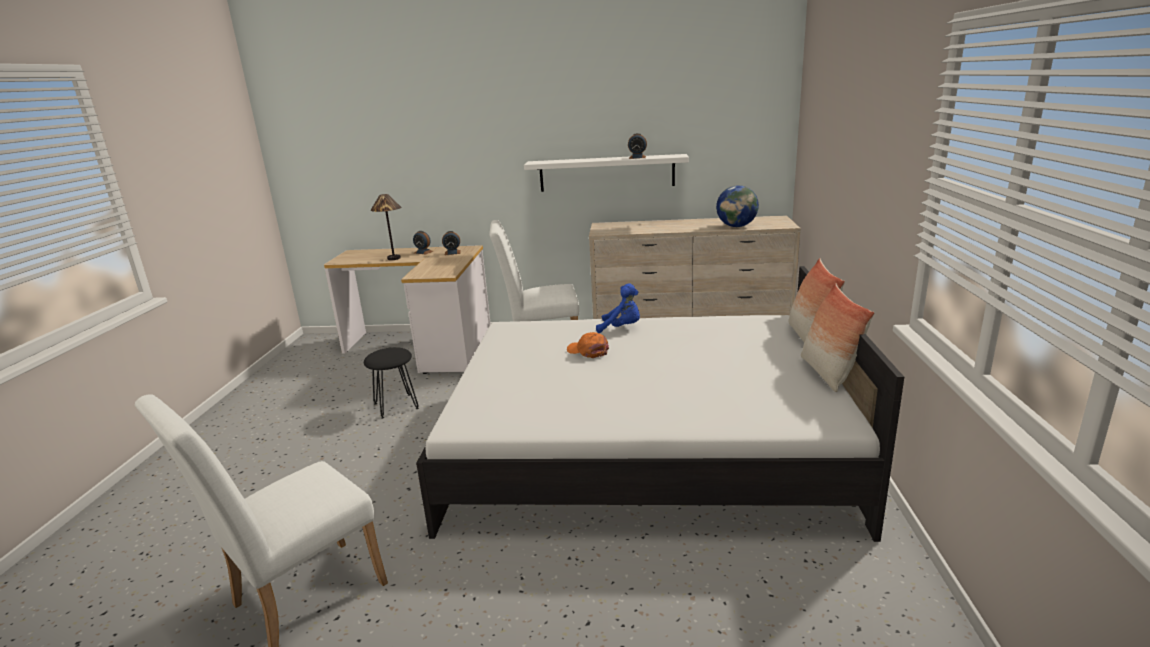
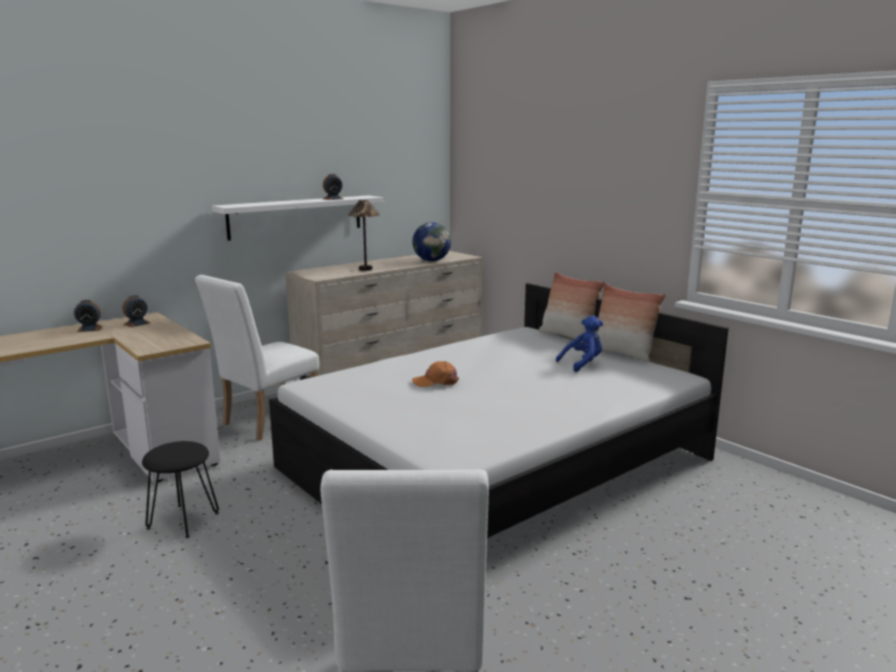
camera: 45 degrees left, 5 degrees down
table lamp [371,194,401,260] -> table lamp moved to [348,200,380,271]
blue plush toy [596,283,640,333] -> blue plush toy moved to [556,316,603,372]

